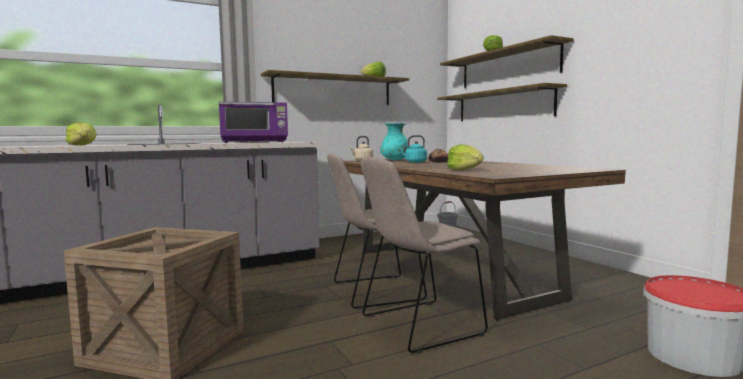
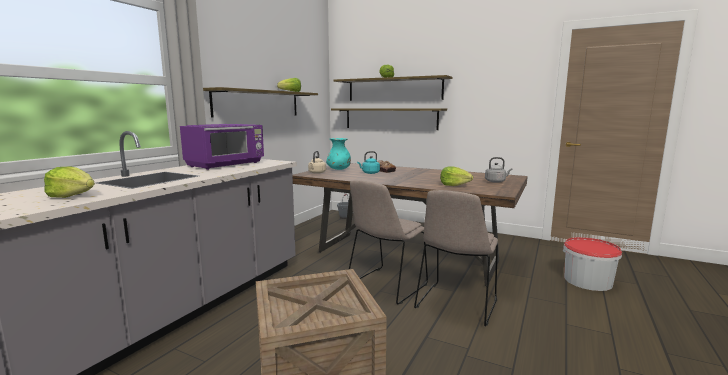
camera: 35 degrees left, 5 degrees up
none -> grey kettle [485,157,512,183]

